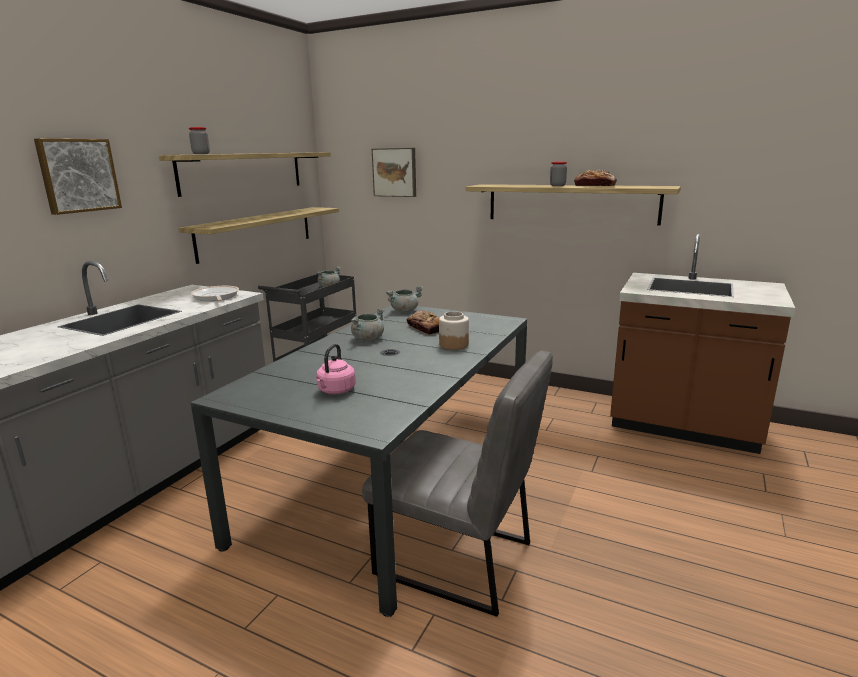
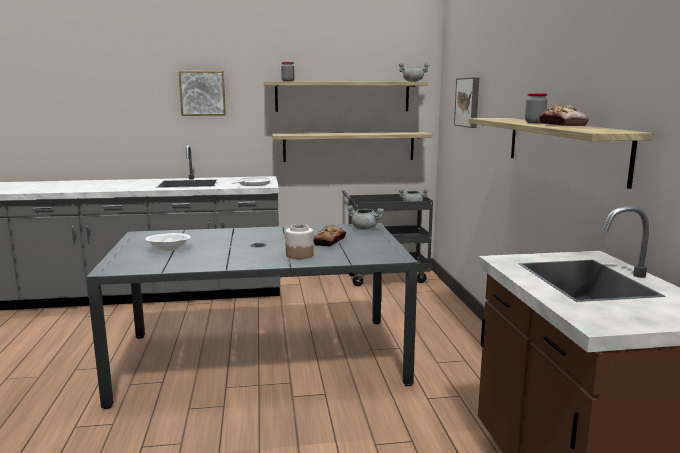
camera: 55 degrees right, 5 degrees down
pink kettle [316,344,356,394] -> white bowl [145,233,191,251]
grey cooking pot [351,308,385,340] -> grey cooking pot moved to [399,63,430,82]
grey chair [362,350,553,617] -> none

